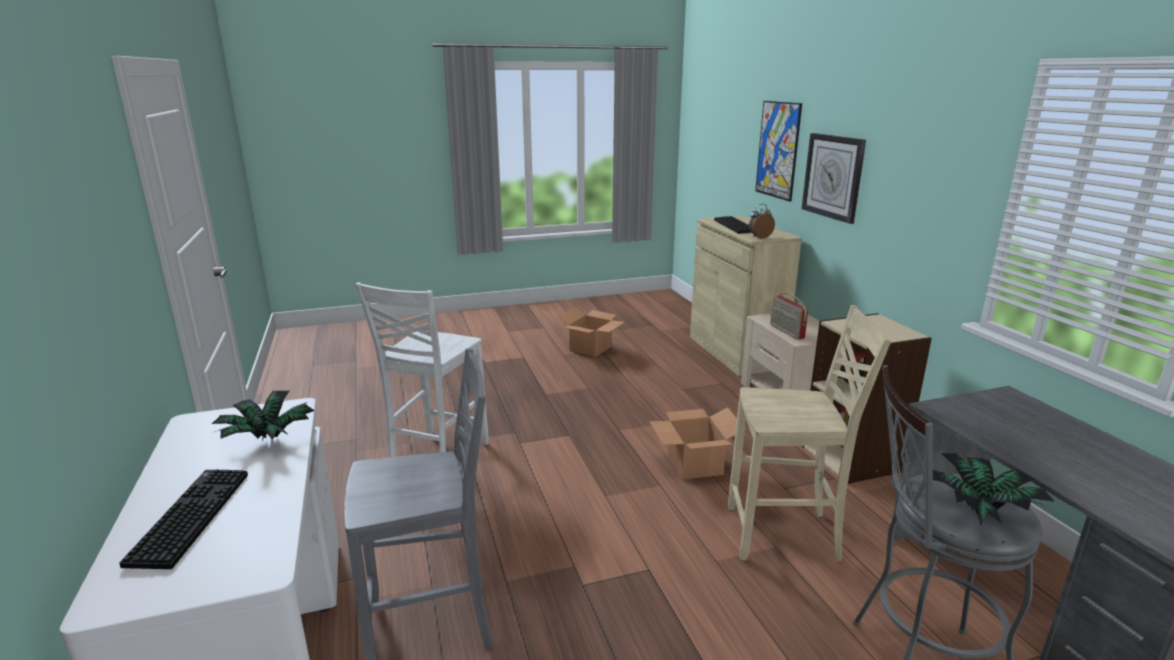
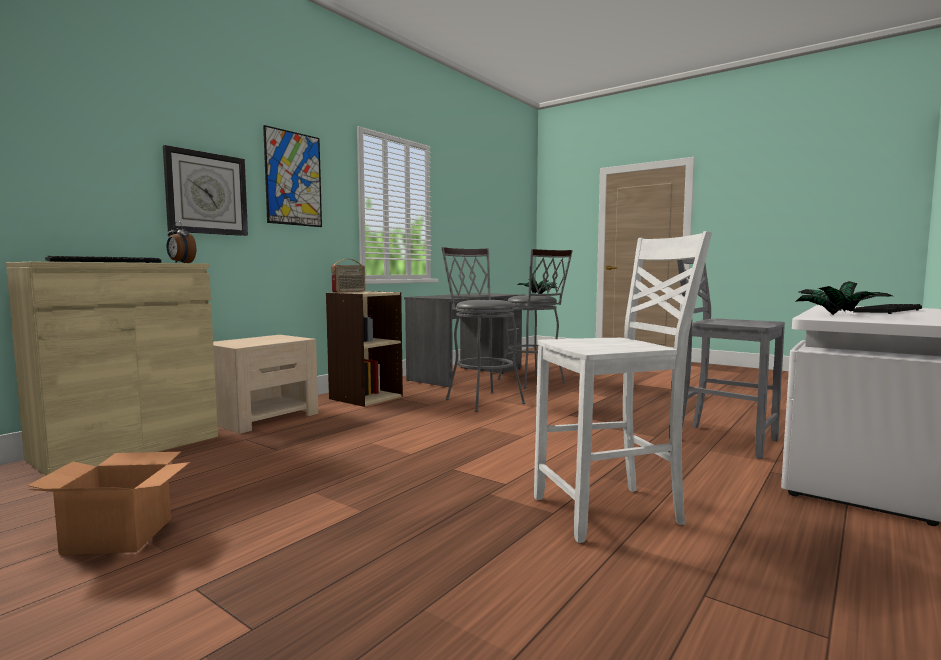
camera: 125 degrees left, 15 degrees down
cardboard box [650,407,746,479] -> none
beige chair [728,305,891,561] -> grey stool [442,247,526,412]
picture [755,101,802,202] -> picture moved to [263,125,322,227]
radio [770,293,808,340] -> radio moved to [331,259,365,293]

